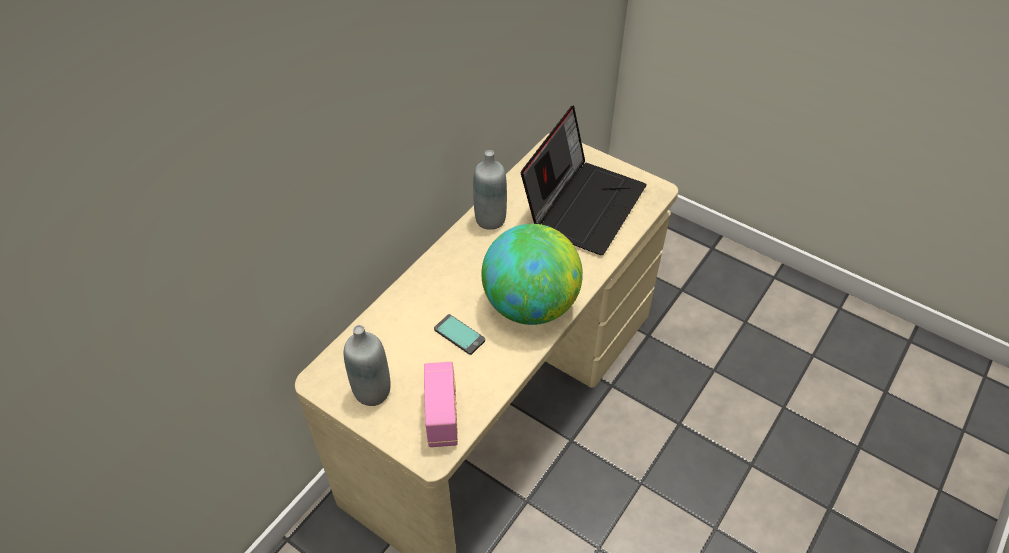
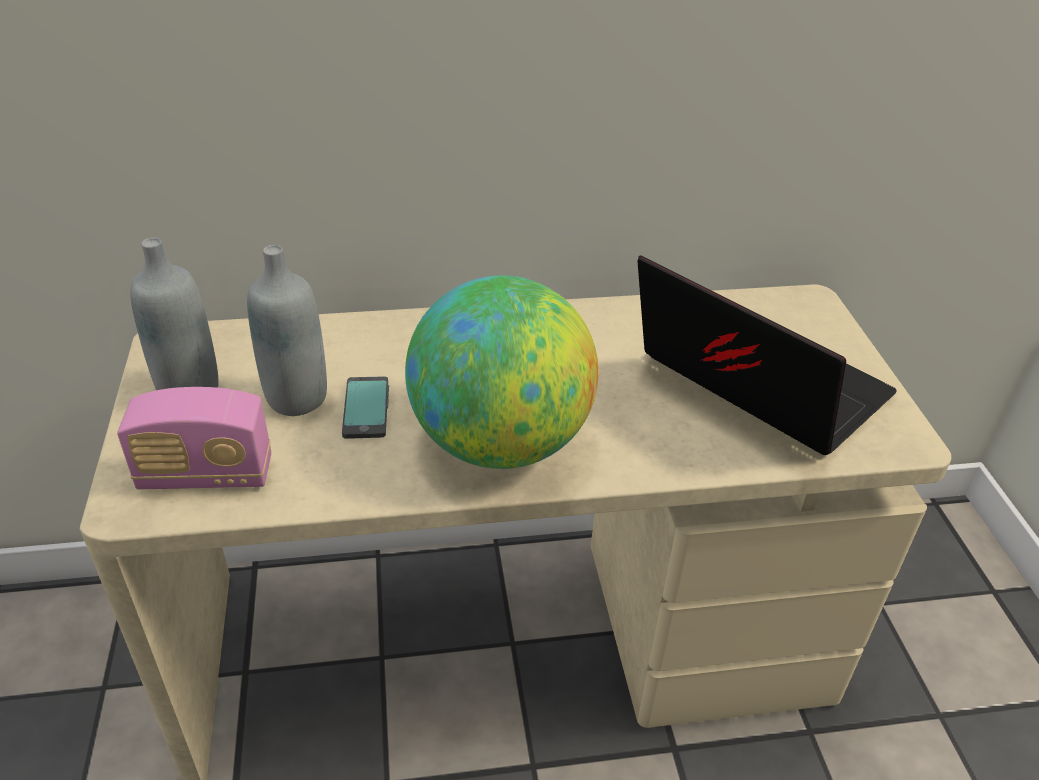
camera: 45 degrees right, 10 degrees down
radio [424,362,458,447] -> radio turned 45 degrees clockwise [117,387,271,489]
grey bottle [473,150,507,230] -> grey bottle moved to [247,245,327,416]
laptop [521,105,647,255] -> laptop turned 120 degrees counterclockwise [637,255,896,455]

